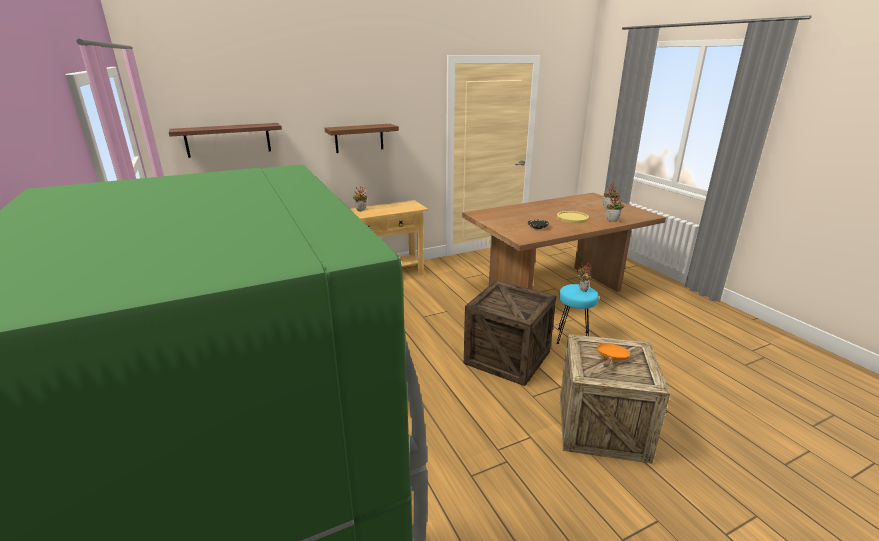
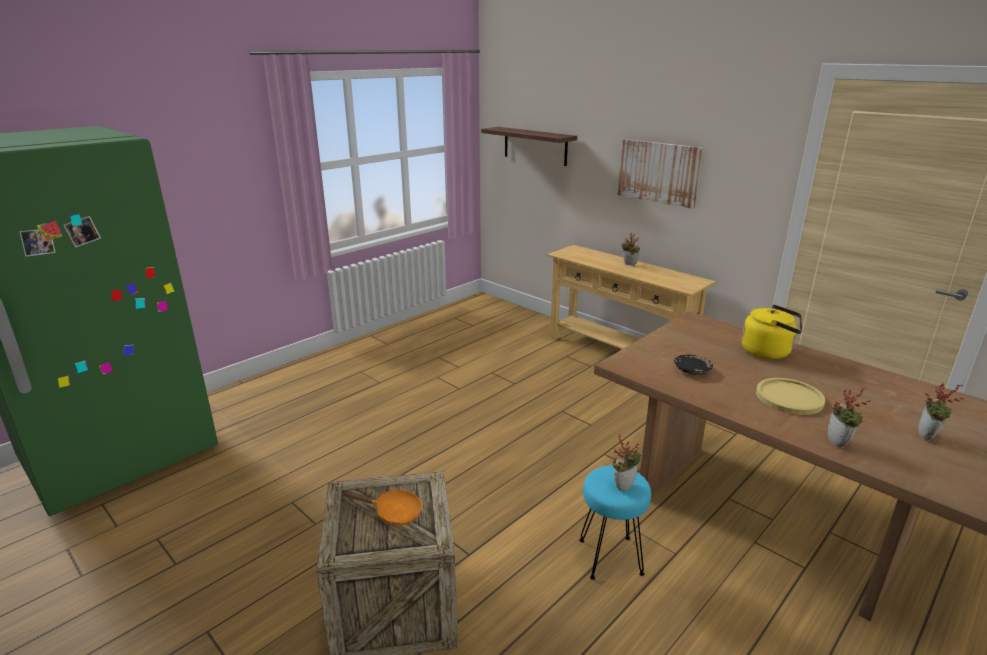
camera: 70 degrees right, 0 degrees up
brown shelf [325,124,399,153] -> picture [618,139,703,209]
crate [464,280,556,386] -> none
none -> yellow kettle [741,304,803,359]

